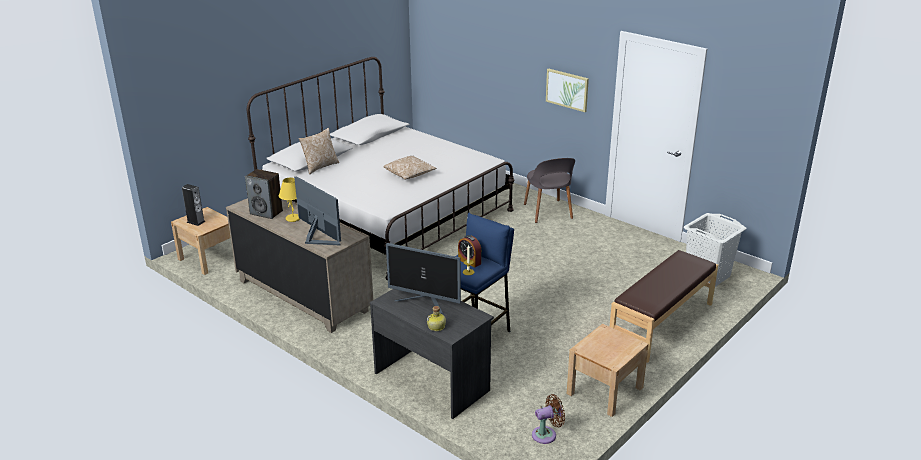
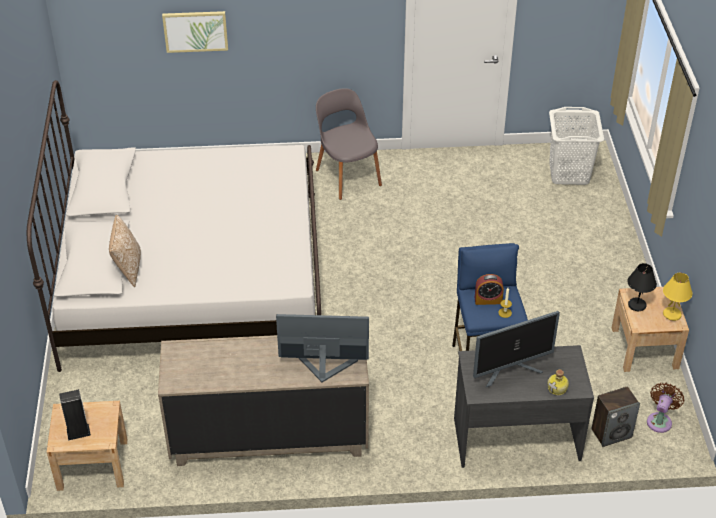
camera: 45 degrees left, 15 degrees up
speaker [245,169,283,219] -> speaker moved to [591,386,640,447]
yellow table lamp [279,177,300,222] -> yellow table lamp moved to [663,273,692,321]
pillow [383,156,437,180] -> none
grey chair [524,158,575,223] -> grey chair turned 150 degrees counterclockwise [316,88,382,200]
picture [546,68,589,112] -> picture moved to [162,11,228,53]
brown bench [609,250,718,363] -> none
none -> black table lamp [627,263,657,311]

